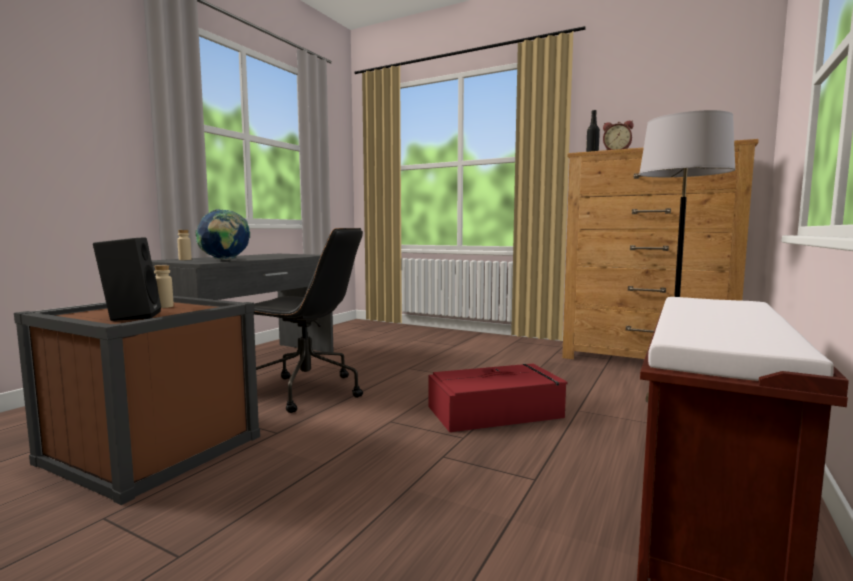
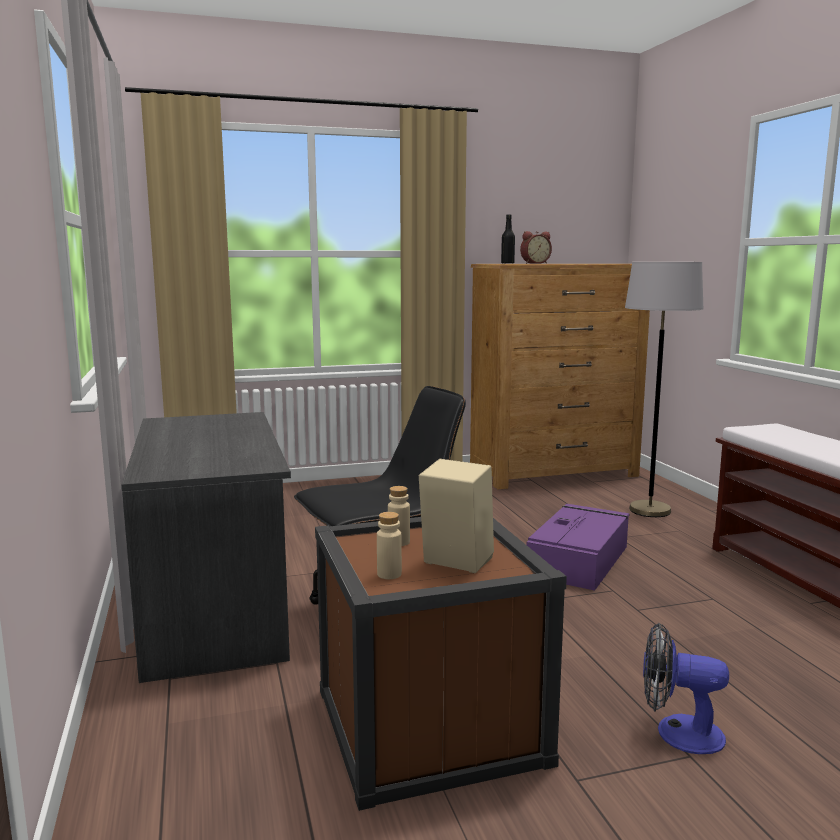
camera: 45 degrees left, 5 degrees up
black speaker [93,237,161,321] -> beige speaker [419,459,494,573]
beige bottle [177,230,192,260] -> beige bottle moved to [377,512,402,579]
globe [195,209,250,260] -> none
red storage box [428,364,568,432] -> purple storage box [527,504,629,591]
none -> fan [643,623,729,754]

